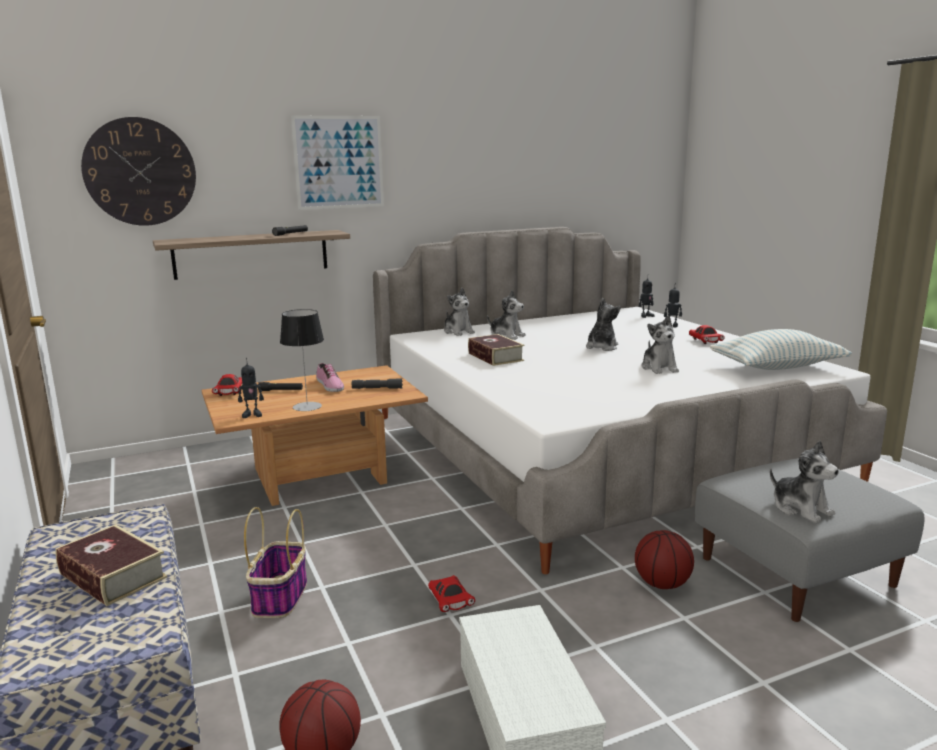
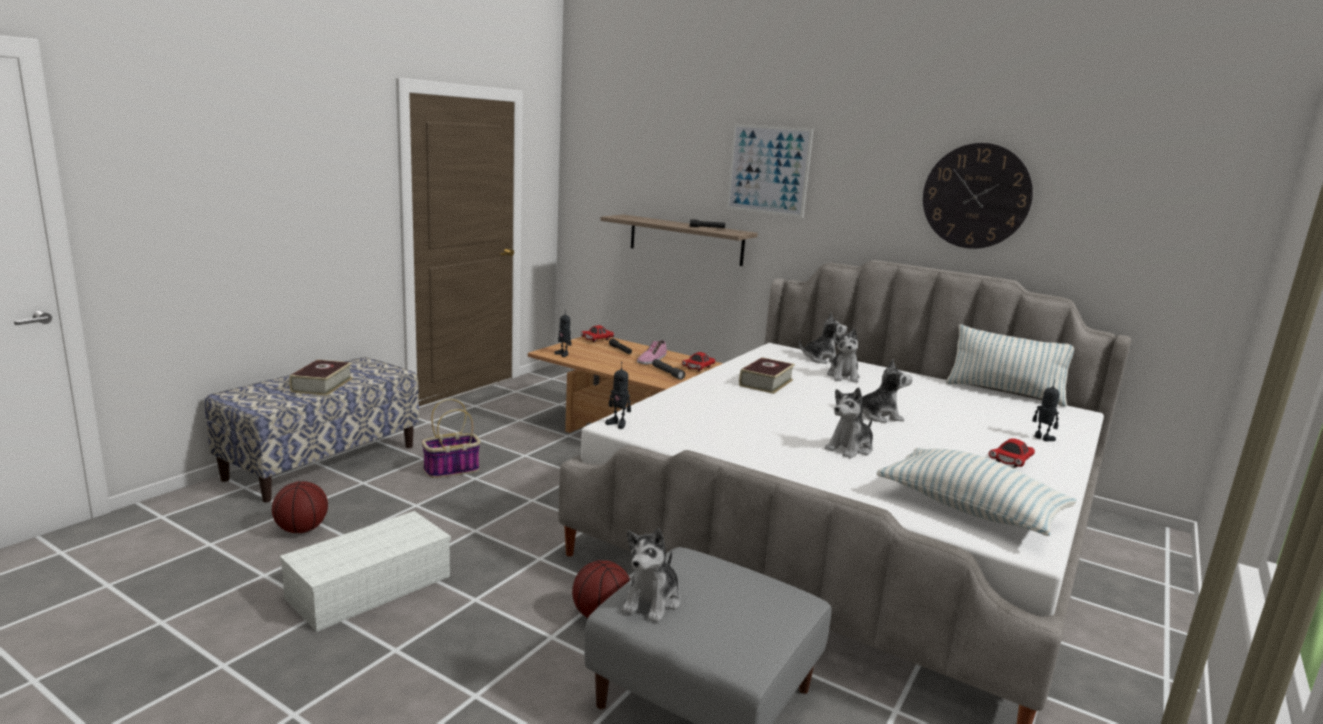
camera: 55 degrees right, 0 degrees up
wall clock [81,117,196,226] -> wall clock moved to [923,143,1033,249]
table lamp [280,309,324,411] -> none
red toy car [428,575,475,612] -> red toy car moved to [682,352,715,371]
plush toy [444,288,475,336] -> plush toy turned 120 degrees counterclockwise [799,312,847,364]
toy robot [639,278,655,318] -> toy robot moved to [605,362,631,429]
none -> pillow [946,324,1074,407]

